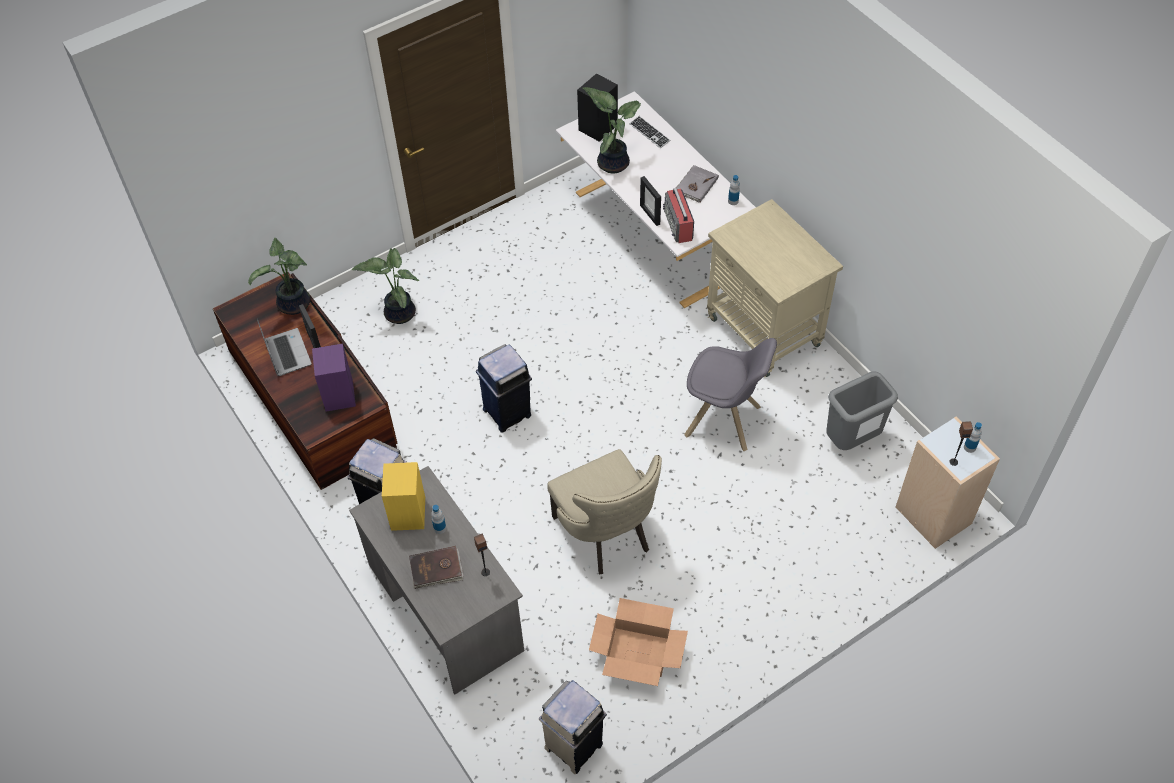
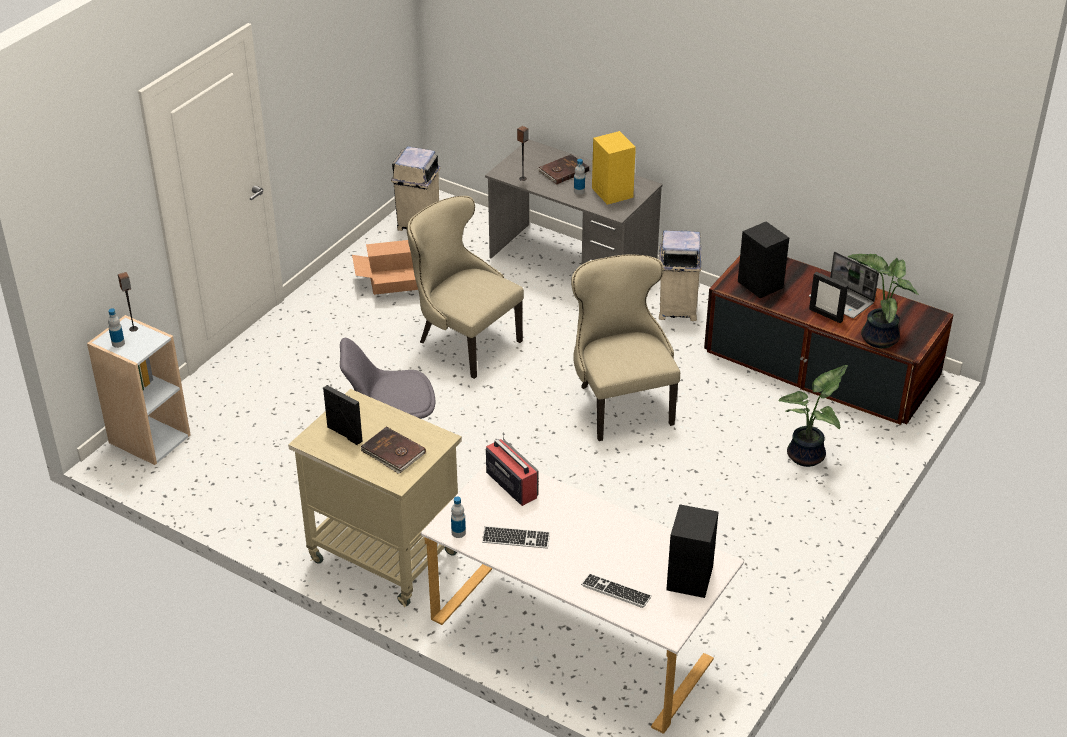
camera: 155 degrees right, 15 degrees down
purple speaker [312,344,356,411] -> black speaker [738,221,789,298]
blue trash can [476,344,532,433] -> beige chair [571,255,680,441]
potted plant [582,87,641,174] -> none
picture frame [640,176,661,226] -> picture frame moved to [323,385,362,445]
grey book [676,165,719,203] -> keyboard [482,526,550,549]
grey trash can [827,372,898,450] -> none
none -> brown book [360,427,426,474]

